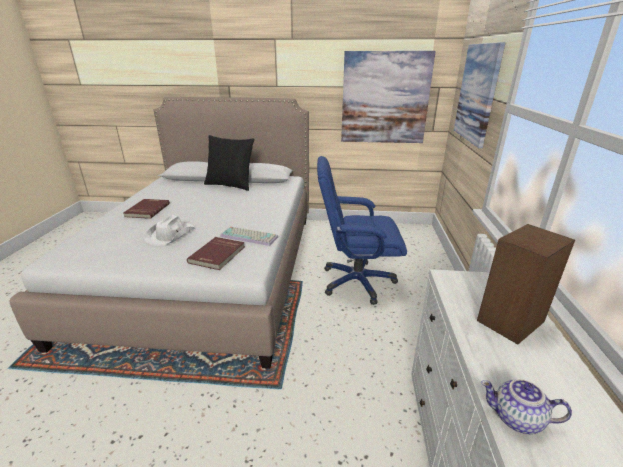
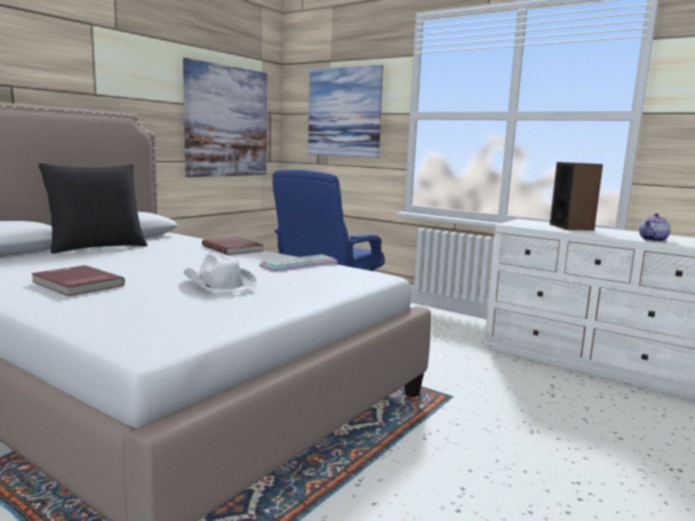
camera: 60 degrees left, 15 degrees down
red book [187,237,245,270] -> red book moved to [202,237,263,255]

